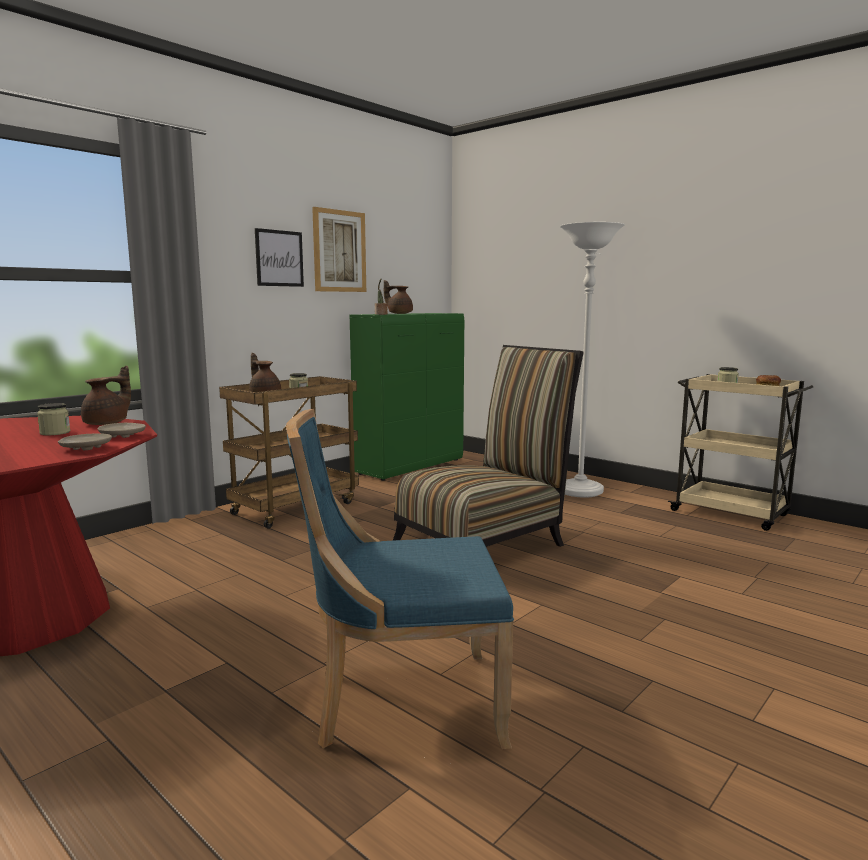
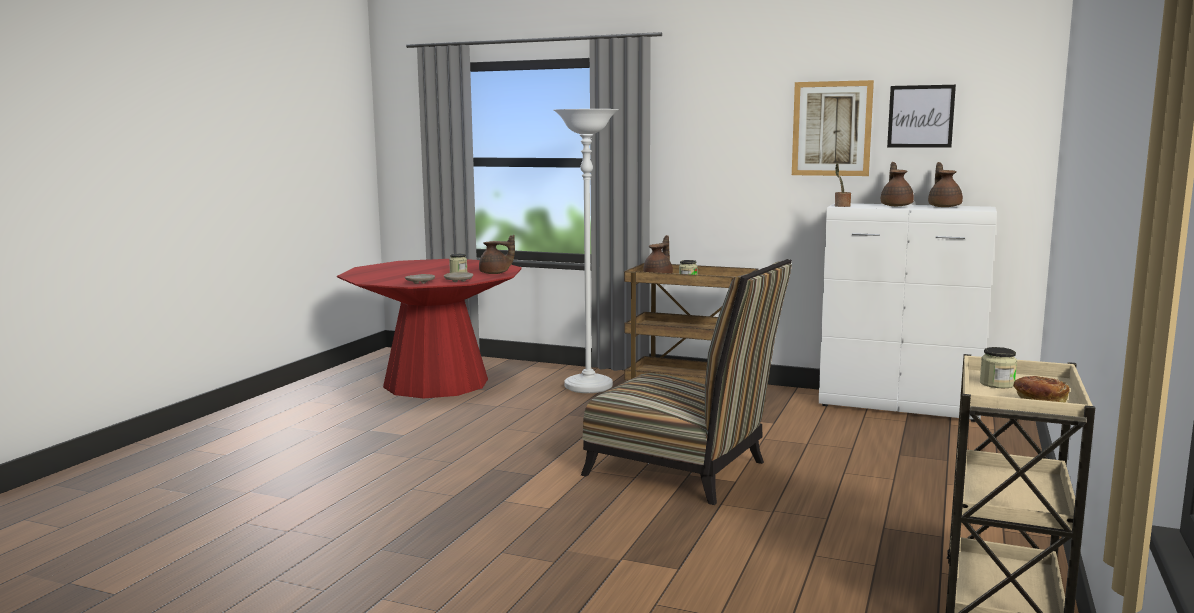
camera: 70 degrees right, 0 degrees up
picture [255,228,304,287] -> picture moved to [887,85,956,148]
blue chair [286,409,514,749] -> none
green cabinet [350,313,464,481] -> white cabinet [819,203,997,422]
white floor lamp [560,222,625,498] -> white floor lamp moved to [553,109,619,393]
none -> brown teapot [928,162,963,207]

